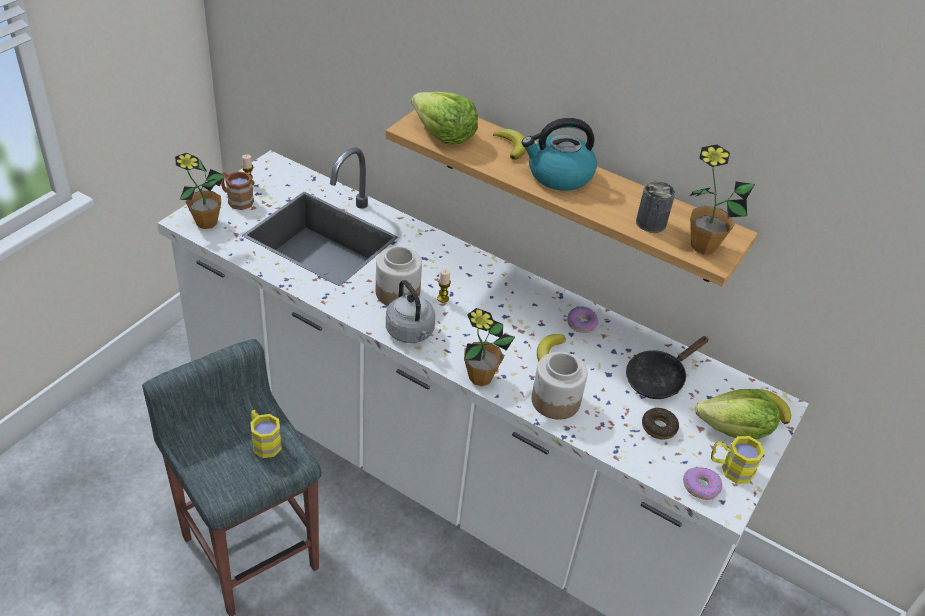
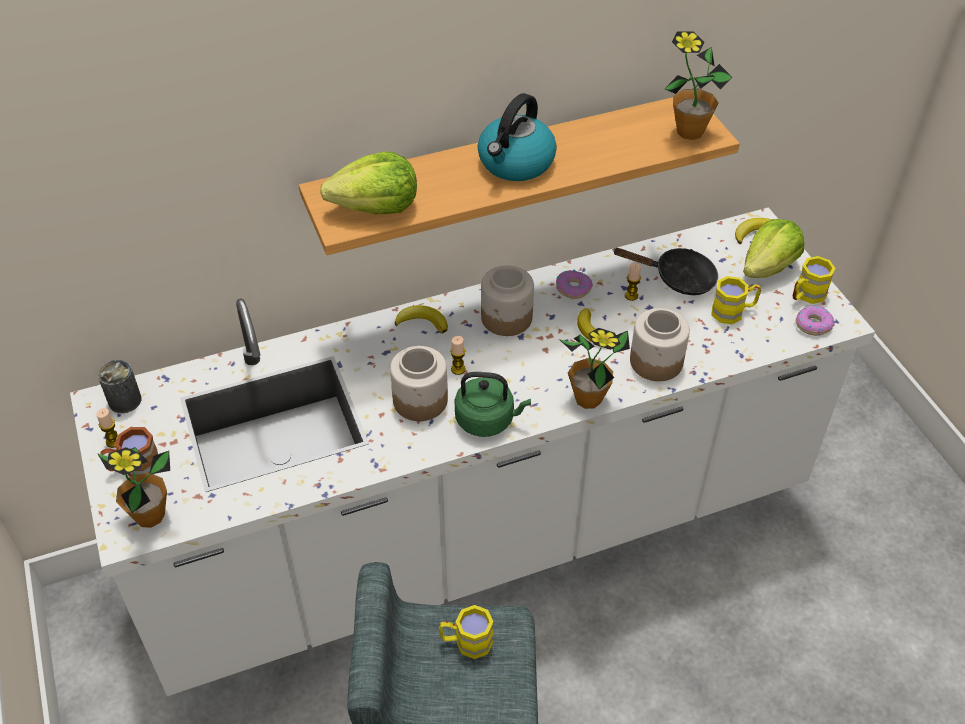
camera: 50 degrees left, 5 degrees up
grey kettle [386,280,435,343] -> green kettle [455,372,531,437]
banana [493,129,526,160] -> banana moved to [395,305,448,333]
black frying pan [626,336,709,399] -> black frying pan turned 75 degrees counterclockwise [614,248,718,295]
can [636,181,675,233] -> can moved to [98,360,142,413]
donut [642,408,679,440] -> yellow mug [711,276,761,324]
none -> jar [481,265,534,336]
none -> candle [625,263,641,301]

